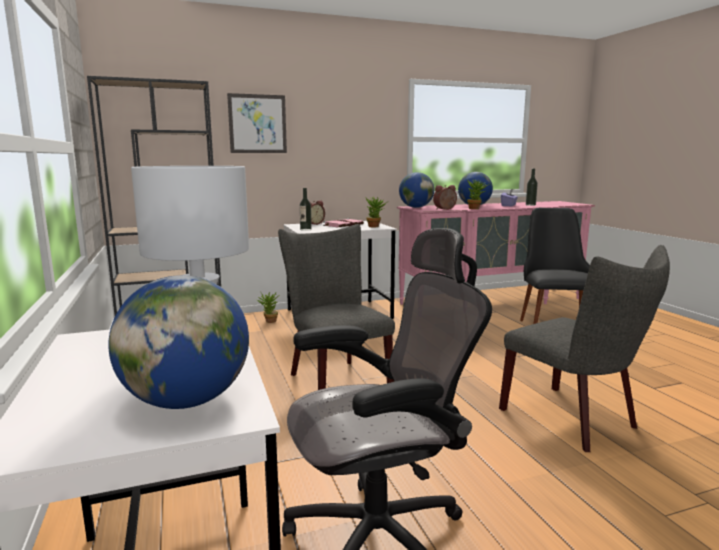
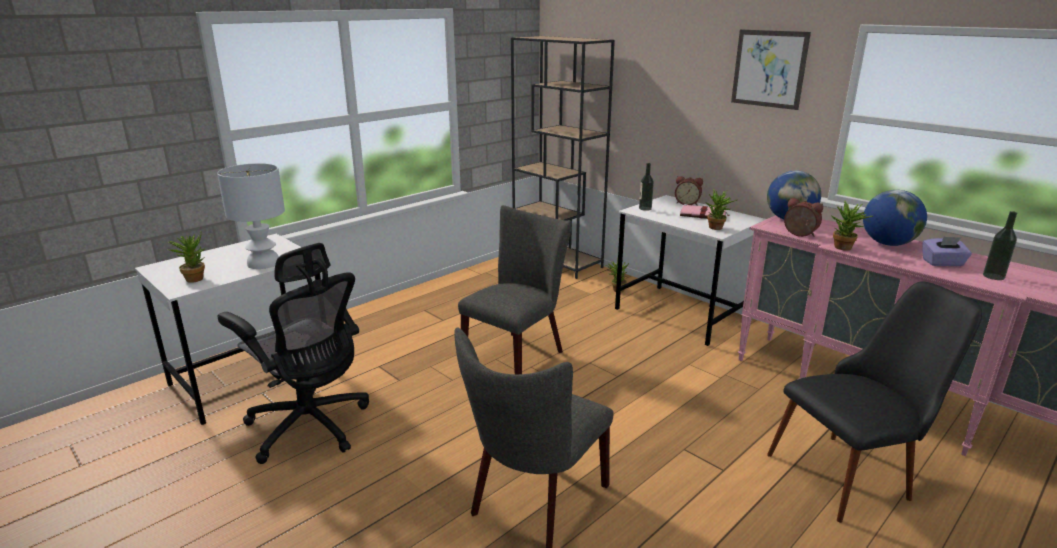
camera: 65 degrees right, 10 degrees up
globe [108,275,249,409] -> potted plant [167,234,206,283]
picture [227,93,287,153] -> picture moved to [731,30,811,110]

